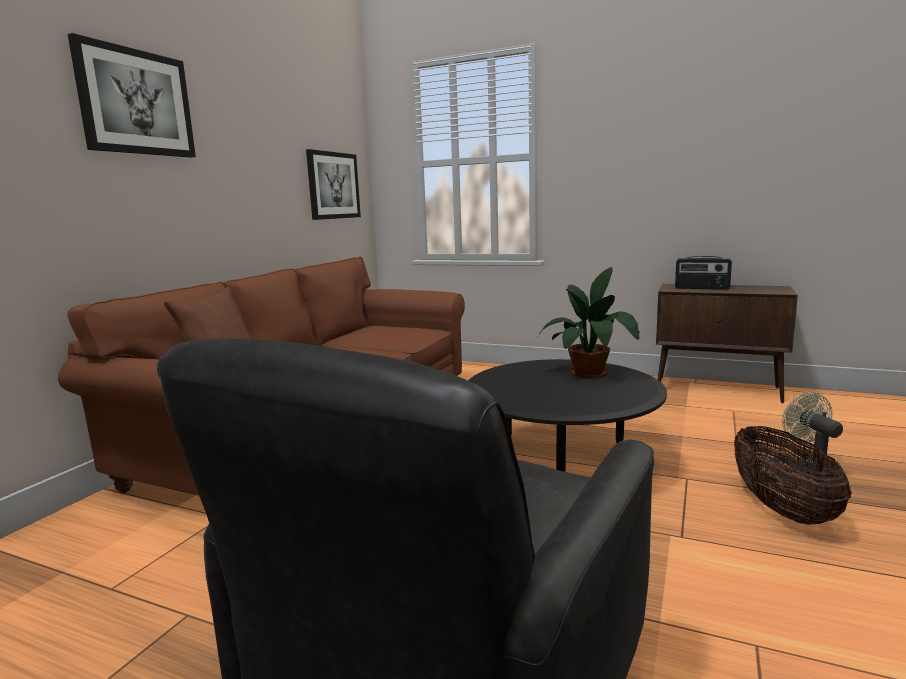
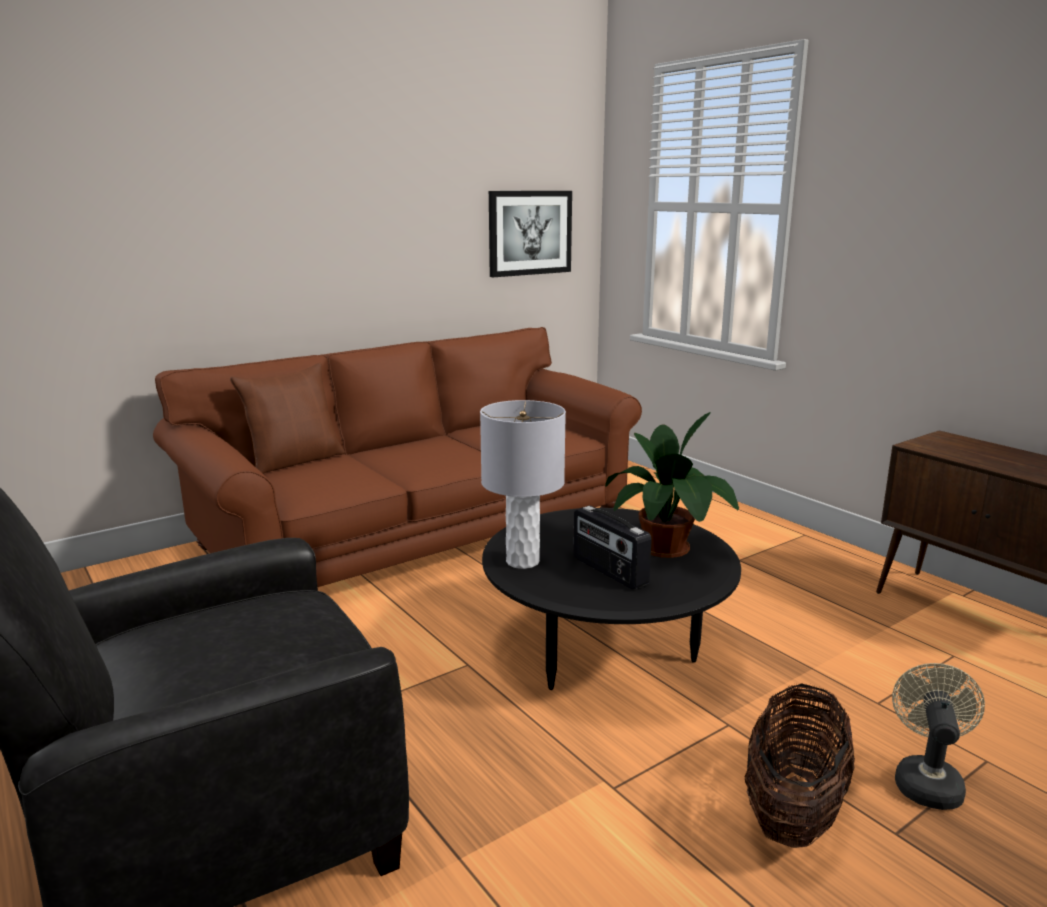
camera: 30 degrees right, 5 degrees up
picture [68,33,196,158] -> none
radio [675,256,732,290] -> radio moved to [573,506,652,590]
none -> grey table lamp [480,400,566,569]

